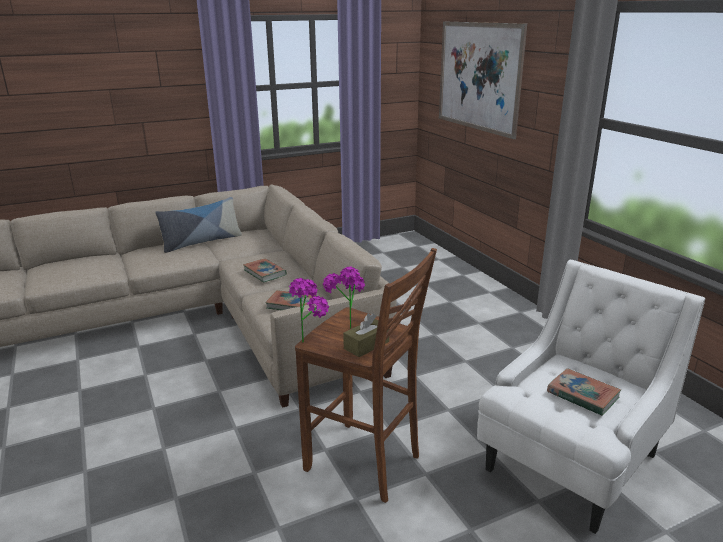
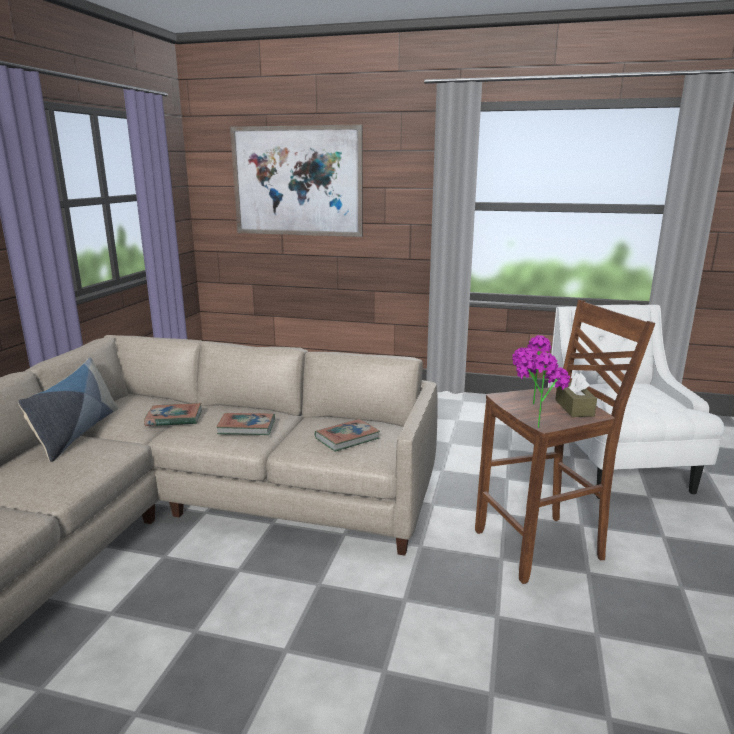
camera: 50 degrees left, 5 degrees down
book [547,368,621,416] -> book moved to [144,403,202,426]

